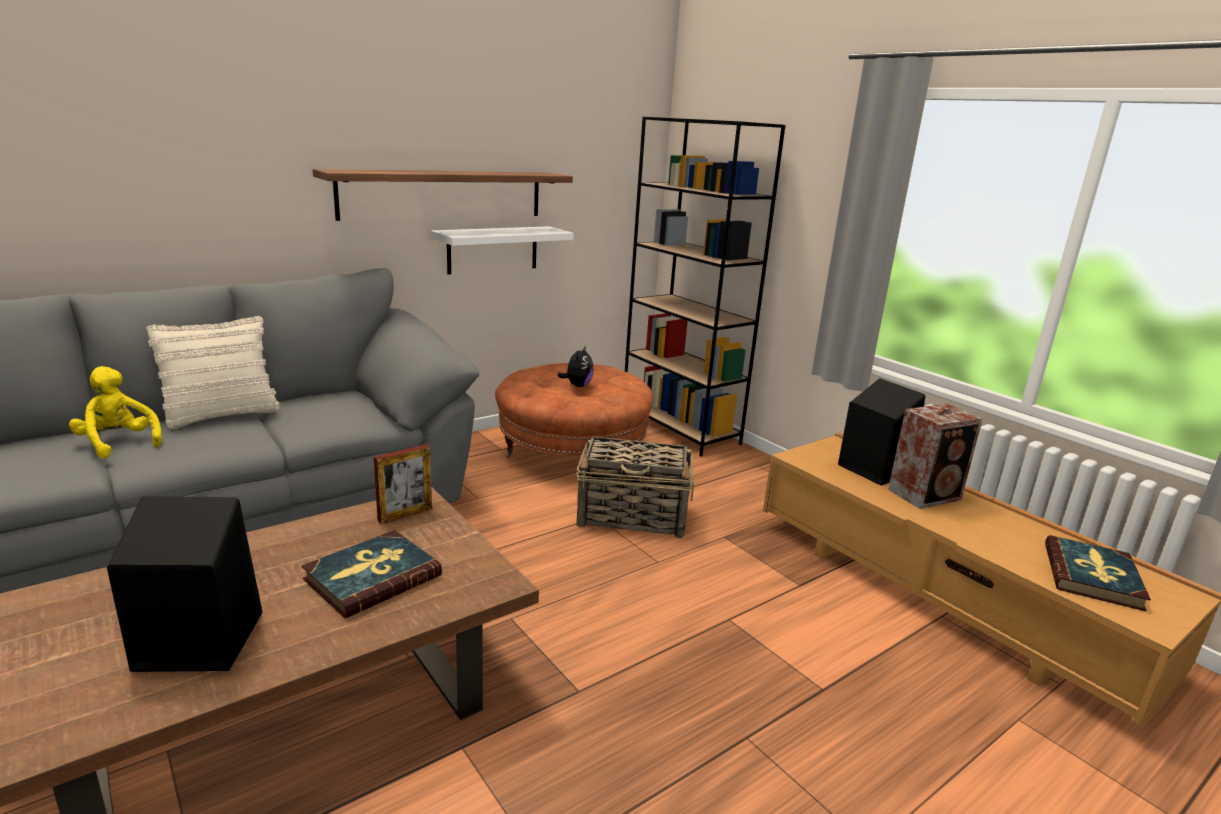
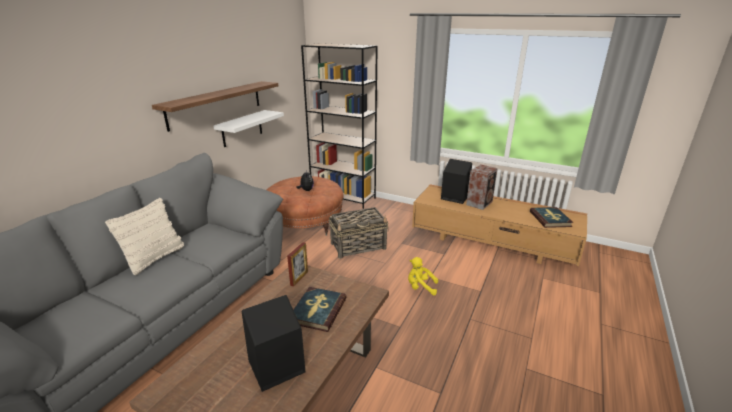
camera: 25 degrees left, 5 degrees up
yellow plush toy [69,366,162,459] -> yellow plush toy moved to [408,257,438,295]

